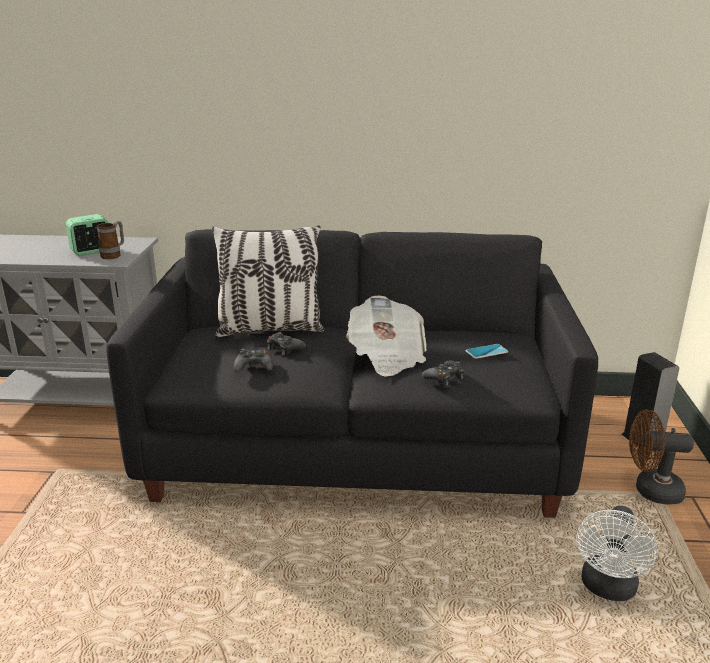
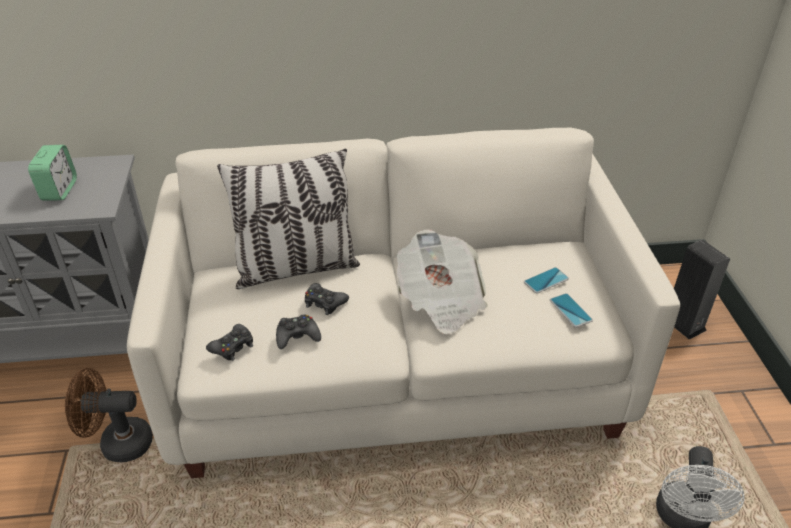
camera: 10 degrees left, 15 degrees up
alarm clock [66,214,109,256] -> alarm clock turned 135 degrees clockwise [28,145,77,201]
mug [97,221,124,259] -> none
black sofa [107,229,598,518] -> white sofa [127,128,680,478]
black game controller [422,361,464,386] -> black game controller moved to [206,324,253,361]
brown fan [629,409,694,505] -> brown fan moved to [65,368,153,462]
none -> phone [550,293,593,327]

